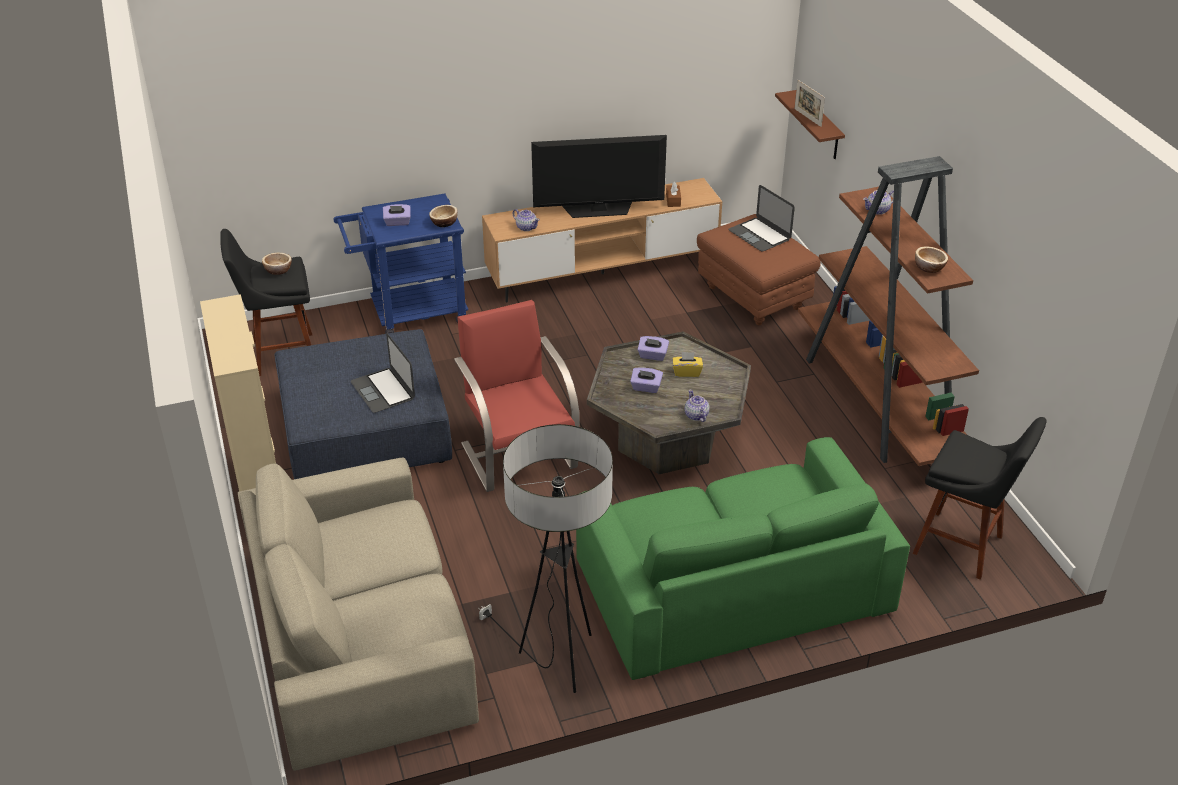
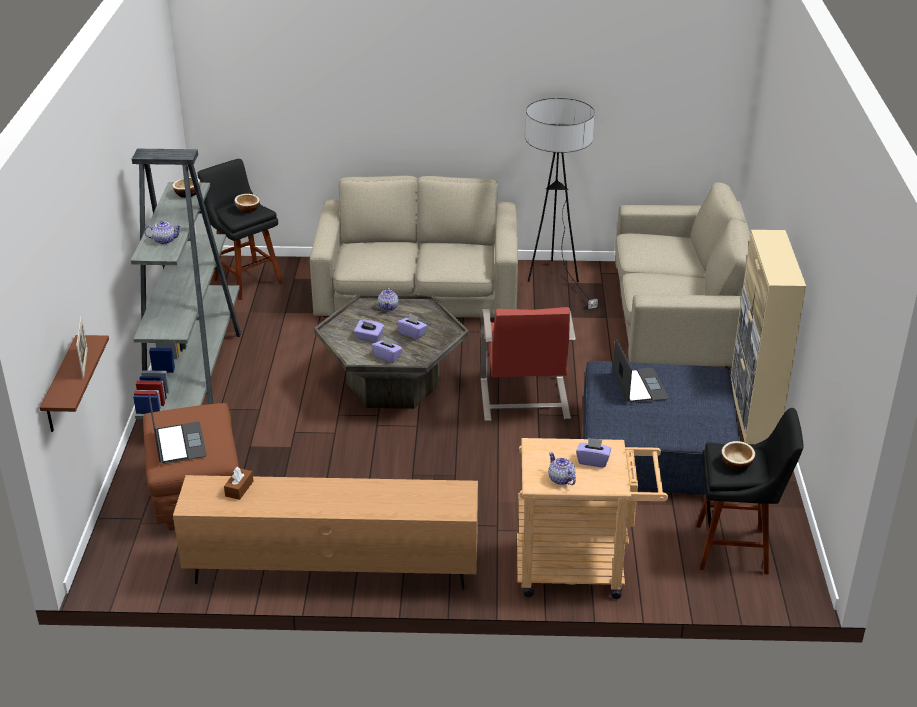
camera: 160 degrees left, 5 degrees down
blue cart [333,194,468,334] -> beige cart [517,438,668,599]
bowl [429,205,458,227] -> bowl moved to [235,194,260,213]
teapot [513,209,540,231] -> teapot moved to [548,452,576,485]
television [531,135,667,218] -> none
green sofa [576,437,910,680] -> beige sofa [310,176,518,318]
yellow tissue box [673,352,703,377] -> purple tissue box [354,320,384,343]
brown bookcase [798,156,979,466] -> grey bookcase [131,149,241,419]

